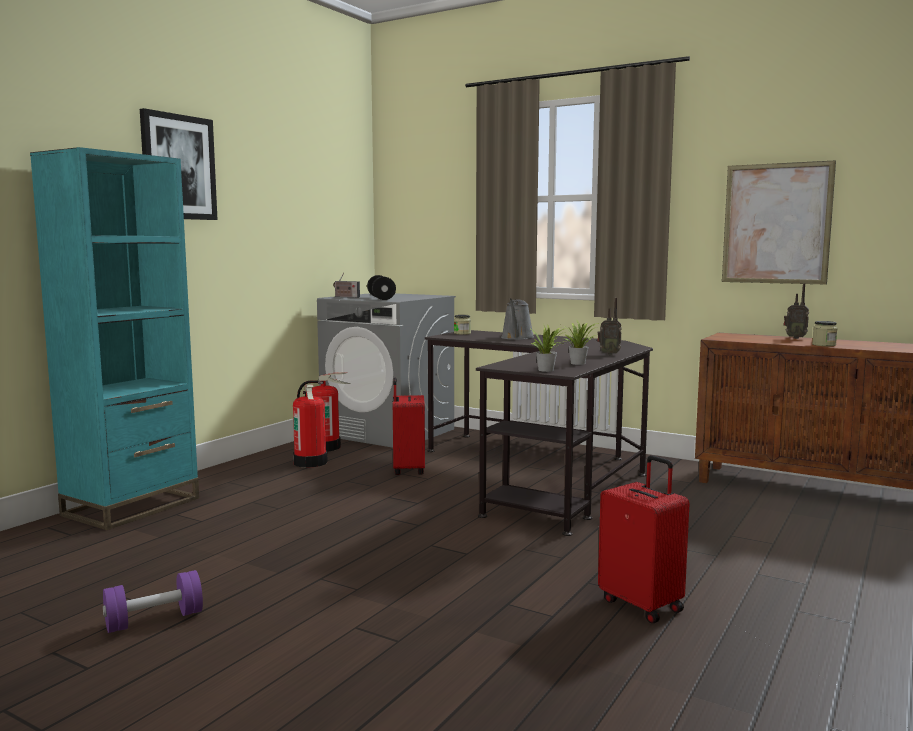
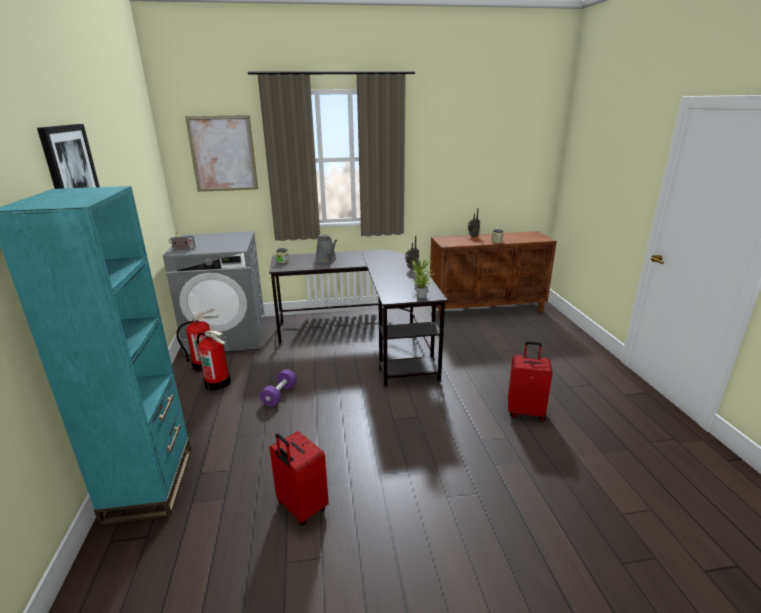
camera: 40 degrees left, 15 degrees up
purple dumbbell [103,570,203,633] -> purple dumbbell moved to [260,369,297,407]
black dumbbell [367,275,396,300] -> none
red suitcase [393,378,425,475] -> red suitcase moved to [269,431,329,525]
picture [722,160,836,285] -> picture moved to [185,115,258,192]

